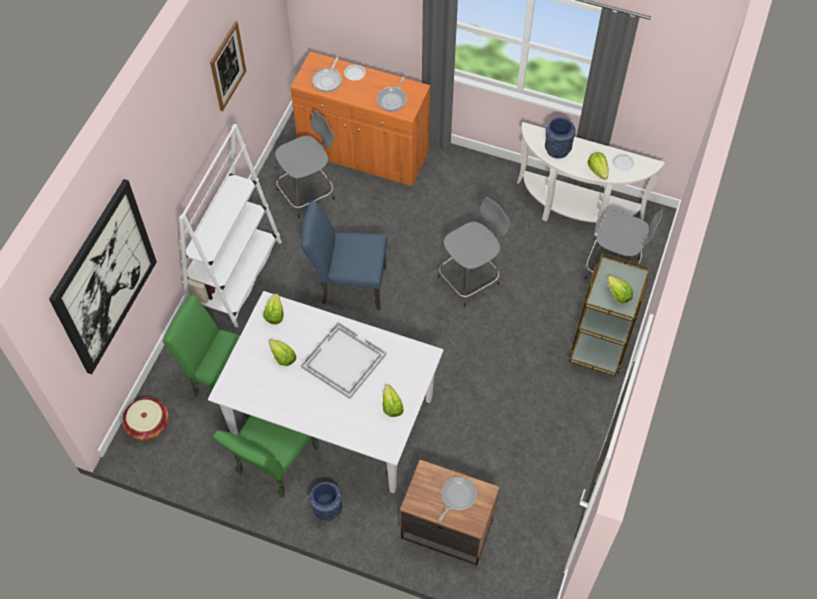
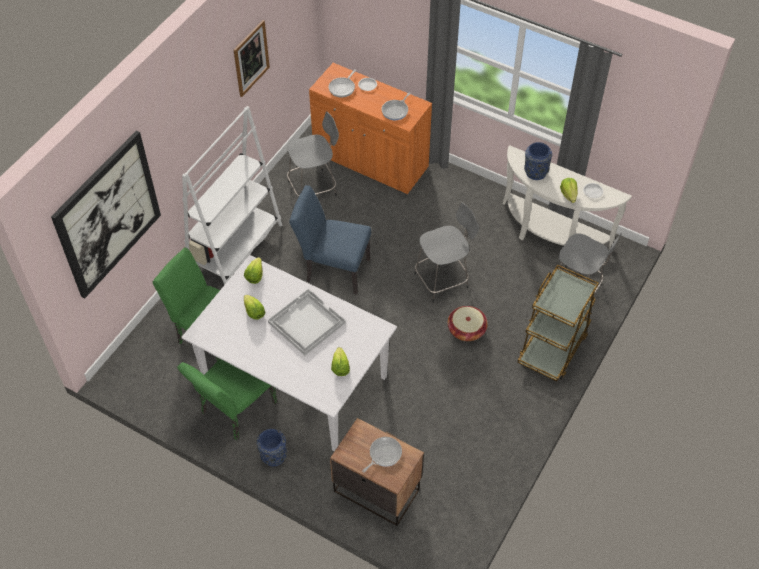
camera: 10 degrees right, 5 degrees down
basket [122,397,169,441] -> basket moved to [448,306,488,341]
lettuce [607,276,633,303] -> none

